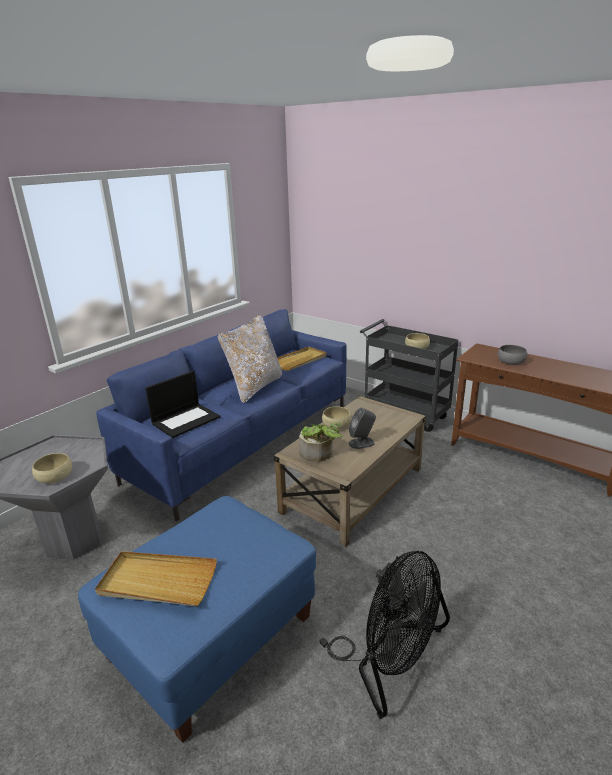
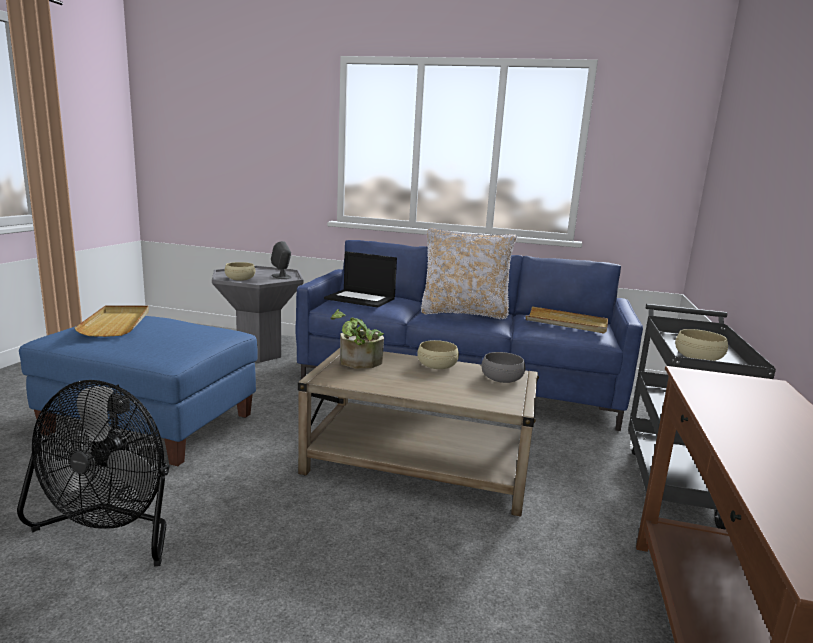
camera: 65 degrees right, 10 degrees down
grey speaker [349,408,376,449] -> grey speaker moved to [271,241,292,279]
grey bowl [498,345,527,365] -> grey bowl moved to [481,352,525,383]

